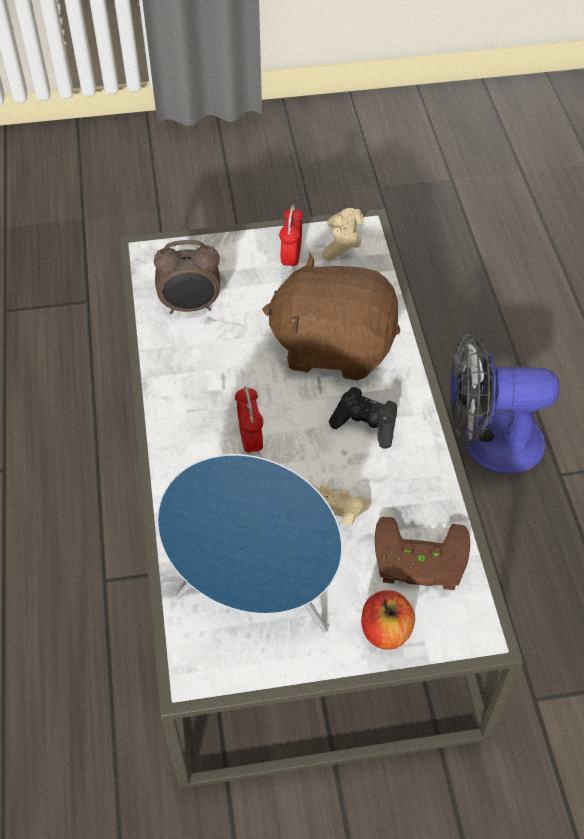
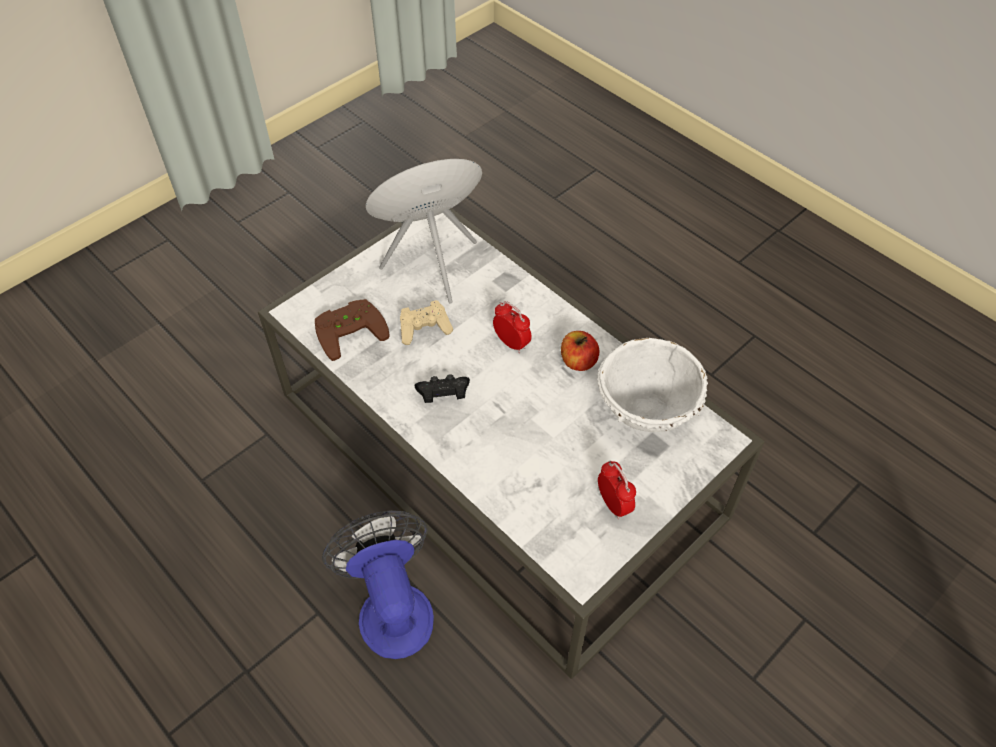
camera: 145 degrees right, 0 degrees up
alarm clock [154,240,220,314] -> white bowl [597,338,708,432]
brown plush toy [262,253,400,380] -> none
beige game controller [322,208,363,261] -> none
apple [361,590,415,650] -> apple moved to [561,331,599,371]
fan [450,332,560,474] -> fan turned 75 degrees counterclockwise [322,510,434,659]

